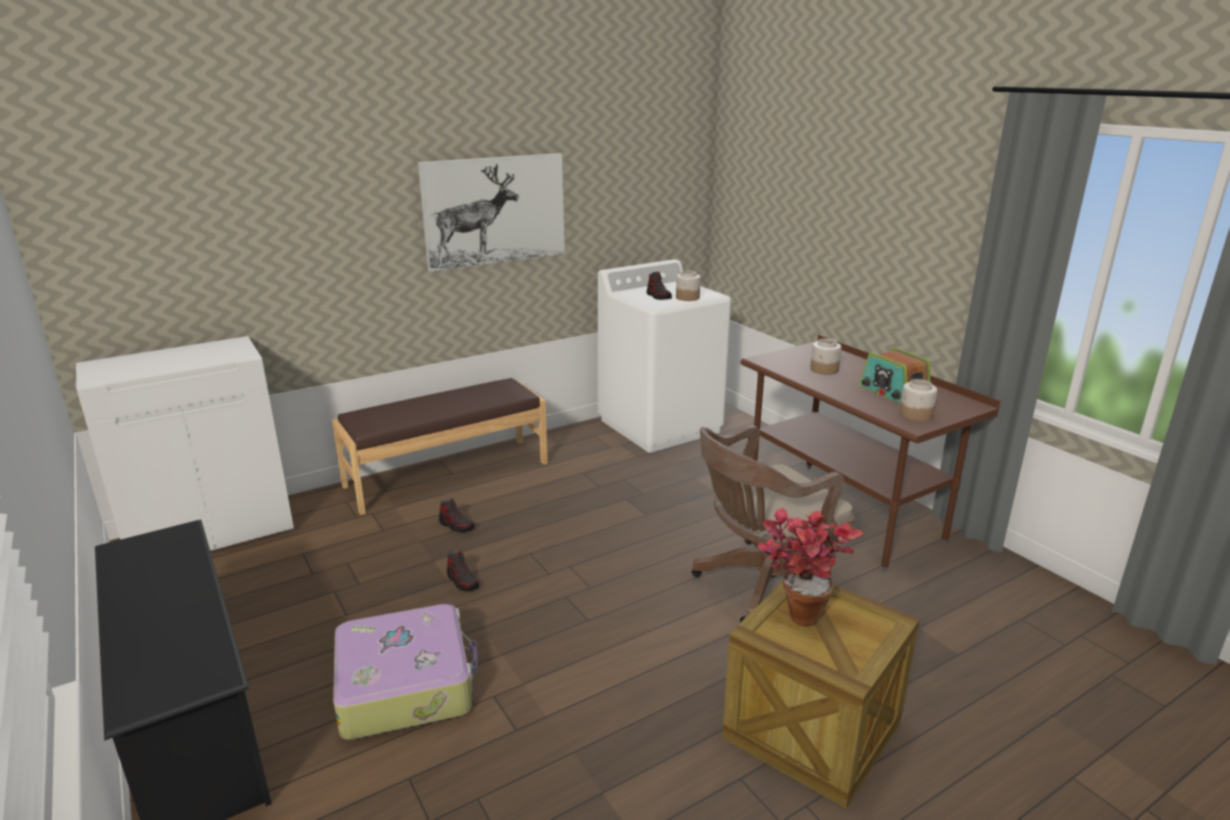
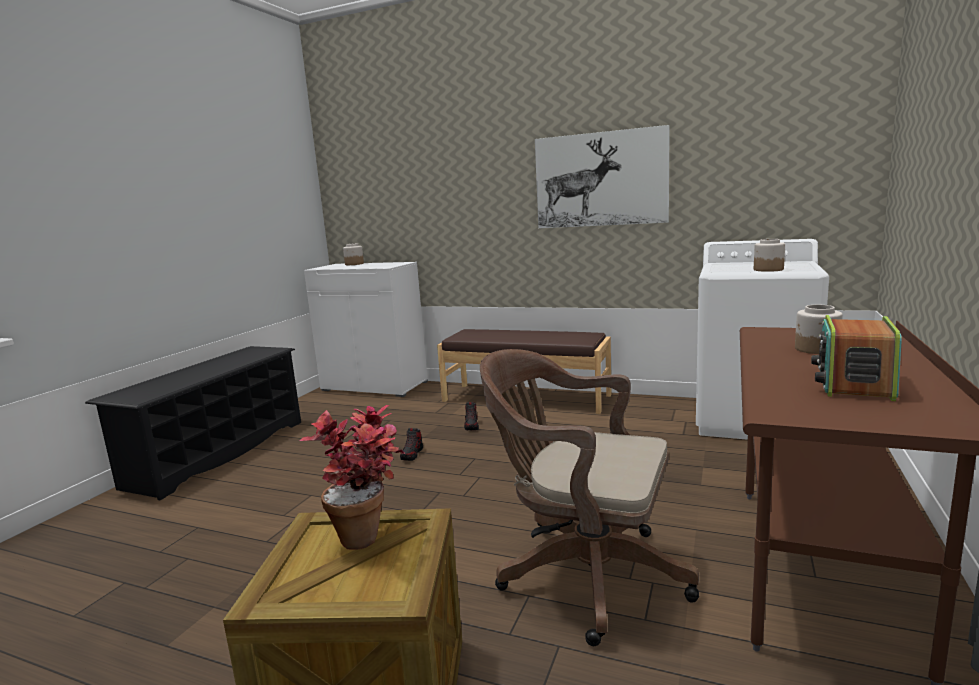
camera: 55 degrees right, 10 degrees down
suitcase [333,604,478,740] -> none
shoe [647,272,672,300] -> none
jar [899,379,937,422] -> jar moved to [343,243,364,265]

